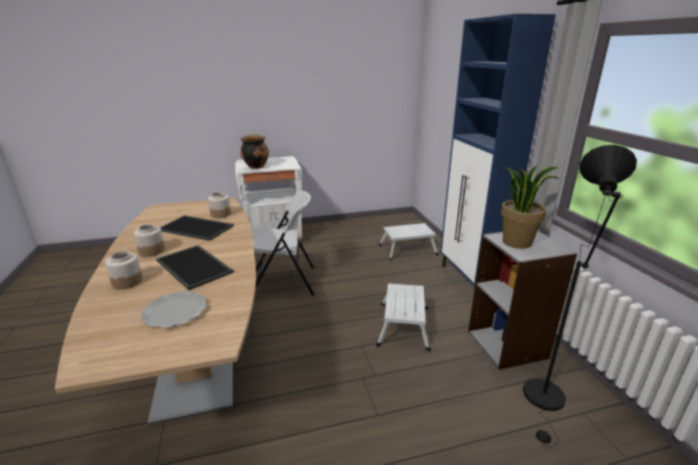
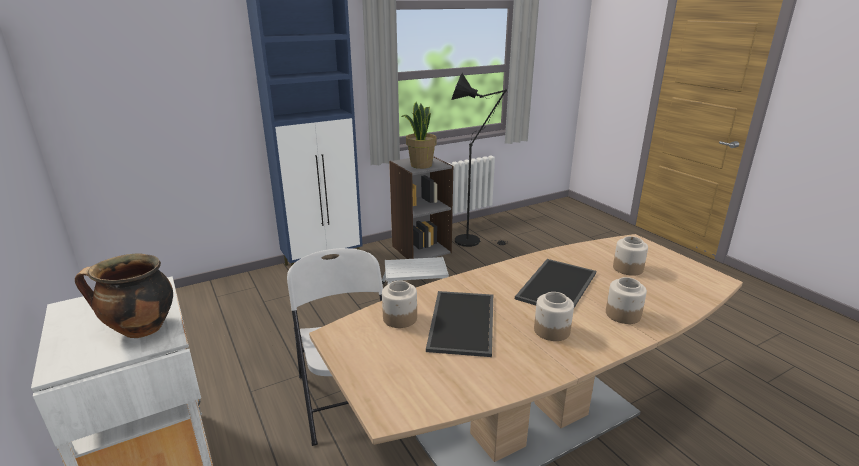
camera: 105 degrees left, 0 degrees up
plate [141,291,207,328] -> jar [613,236,648,276]
white step ladder [378,223,439,261] -> none

